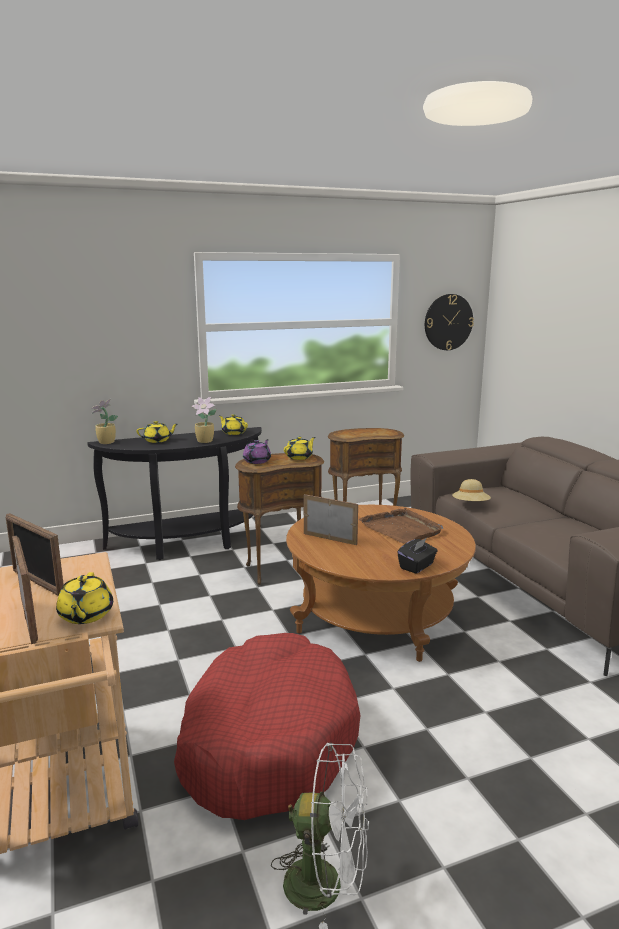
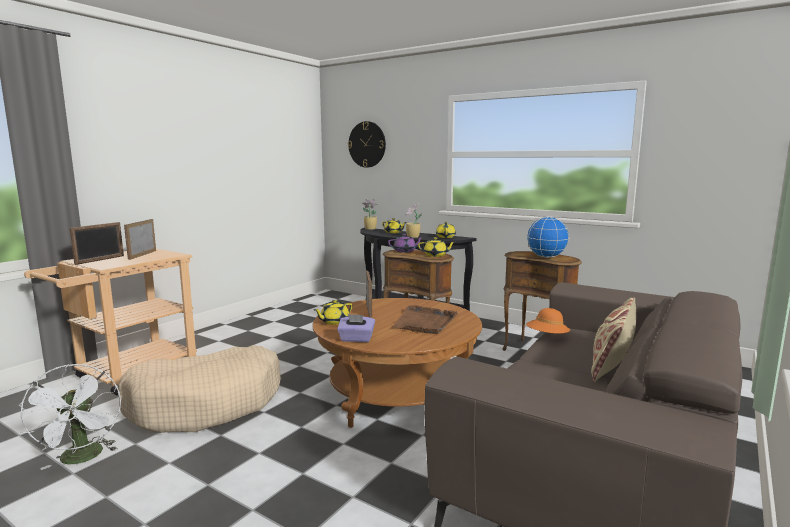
camera: 55 degrees right, 5 degrees down
yellow teapot [56,572,113,624] -> yellow teapot moved to [314,300,353,325]
red dog bed [174,633,360,820] -> beige dog bed [118,345,281,433]
black tissue box [397,538,438,574] -> purple tissue box [337,314,375,342]
wall clock [425,294,474,350] -> wall clock moved to [348,121,386,168]
beige hat [452,479,491,501] -> orange hat [526,308,570,334]
none -> globe [527,216,570,258]
none -> beige pillow [591,297,637,382]

